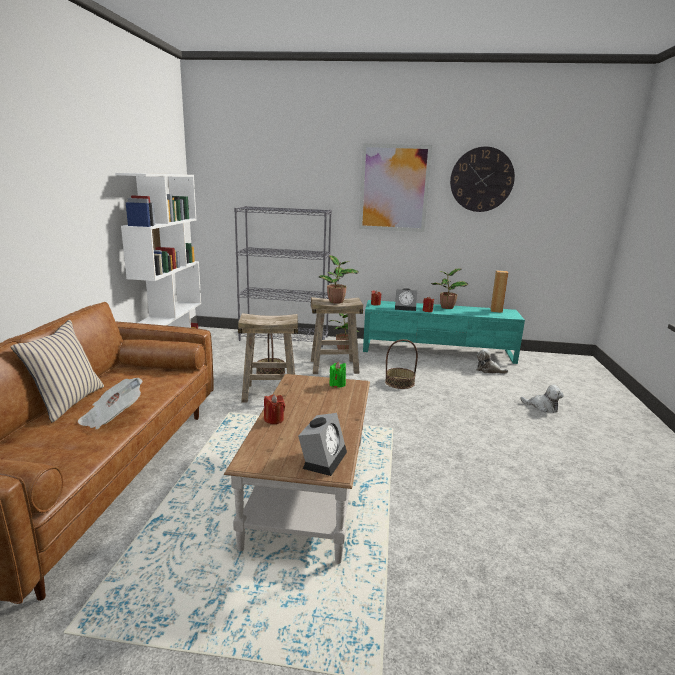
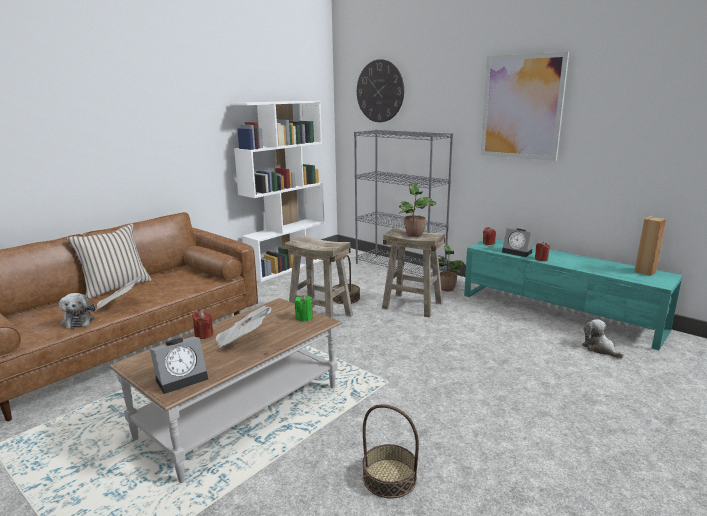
camera: 35 degrees right, 0 degrees up
basket [385,339,418,389] -> basket moved to [362,404,419,499]
potted plant [431,268,468,309] -> none
wall clock [450,147,515,212] -> wall clock moved to [357,59,404,122]
plush toy [520,385,564,413] -> plush toy moved to [59,293,95,329]
none -> newspaper [216,306,271,348]

